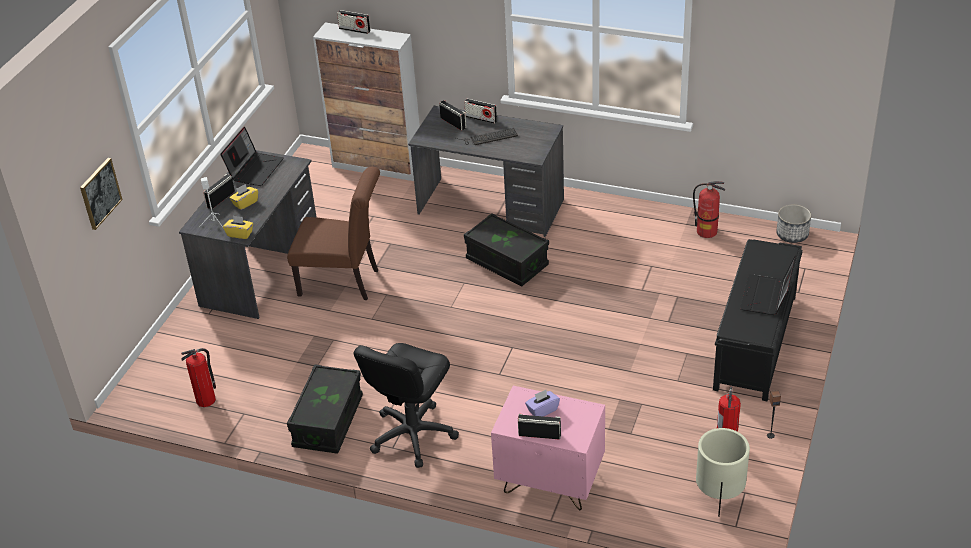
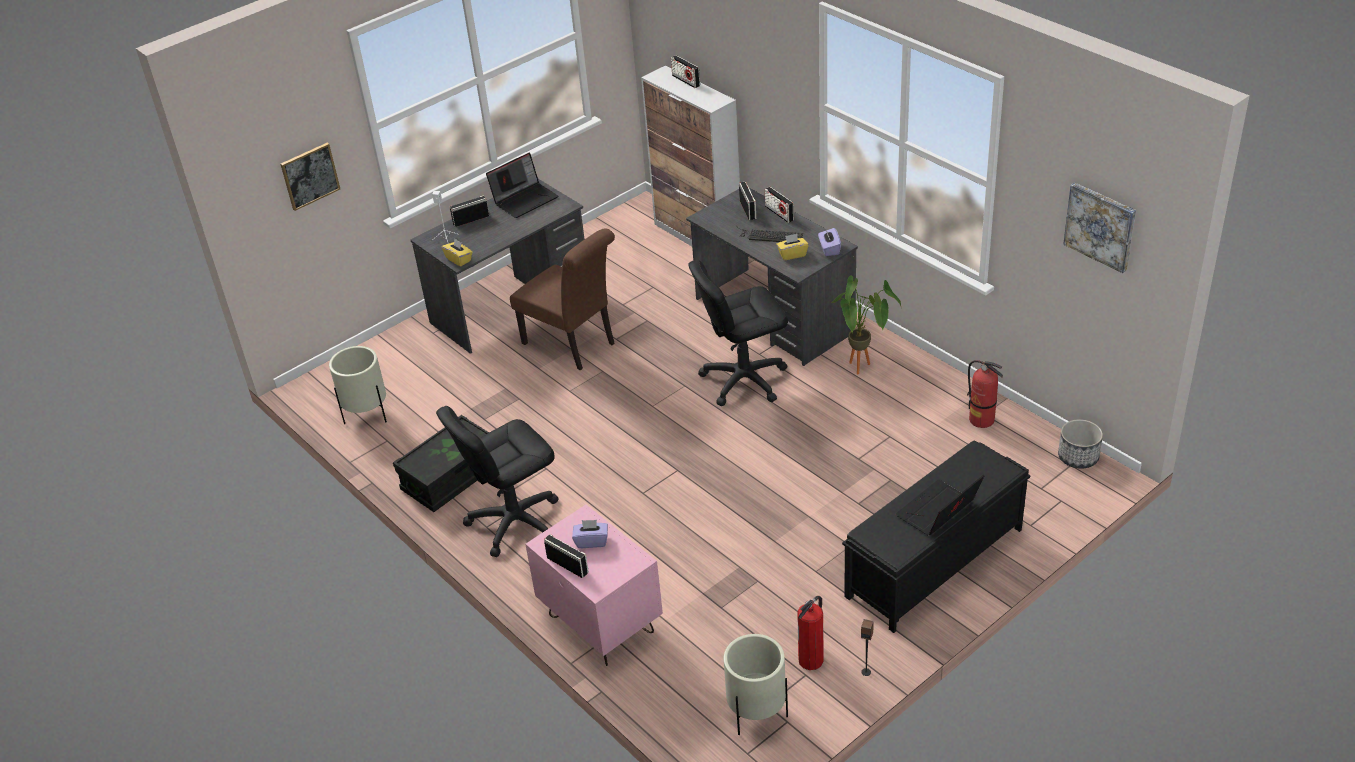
camera: 30 degrees right, 0 degrees up
fire extinguisher [181,348,216,407] -> beige planter [329,346,387,424]
yellow tissue box [229,184,258,210] -> yellow tissue box moved to [776,234,809,260]
black storage box [464,213,549,286] -> black office chair [688,260,788,406]
none -> purple tissue box [818,228,841,256]
none -> potted plant [832,275,901,374]
none -> picture [1063,183,1136,273]

